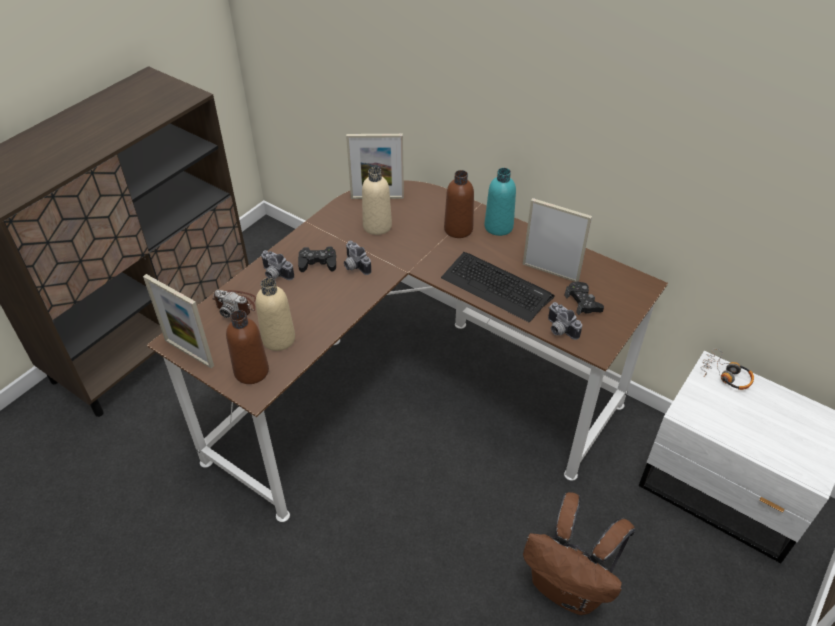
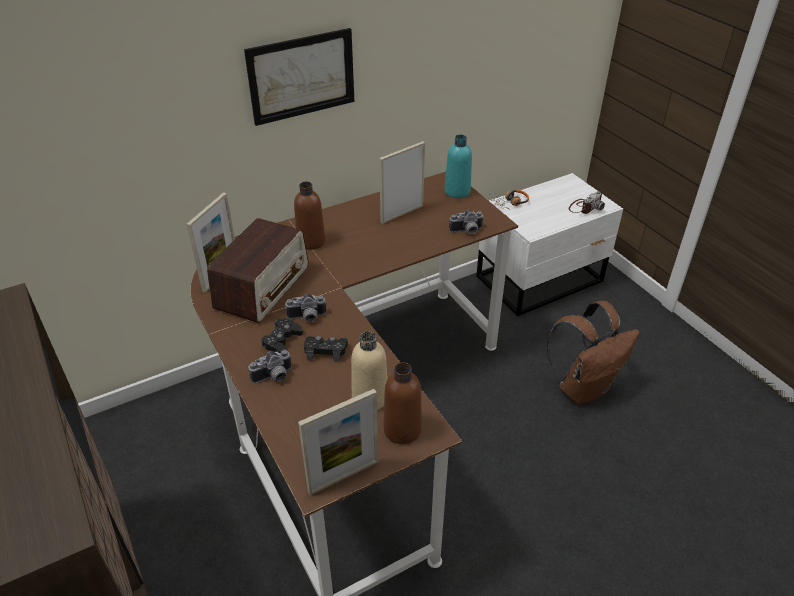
camera: 65 degrees left, 5 degrees down
camera [212,290,256,318] -> camera moved to [569,191,605,214]
beige bottle [362,167,392,235] -> radio [207,218,308,323]
keyboard [441,252,555,323] -> none
turquoise bottle [484,168,516,236] -> turquoise bottle moved to [444,134,472,198]
black game controller [564,282,604,315] -> black game controller moved to [304,336,348,362]
none -> picture [244,28,354,126]

